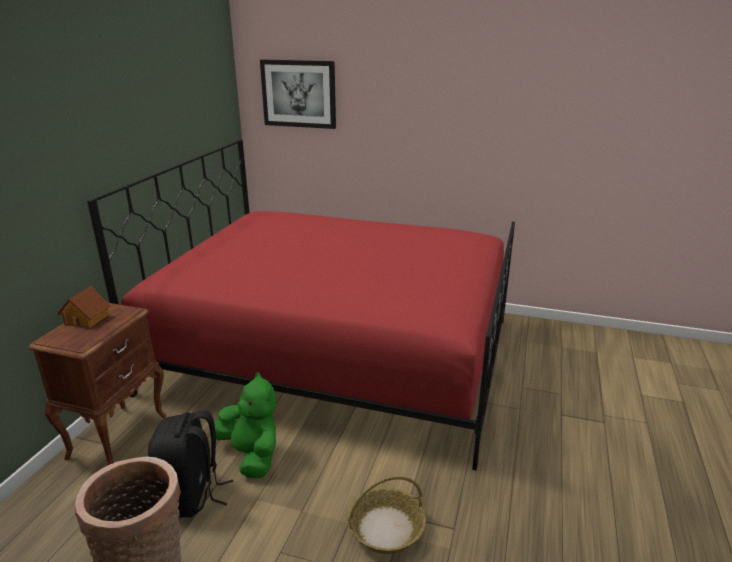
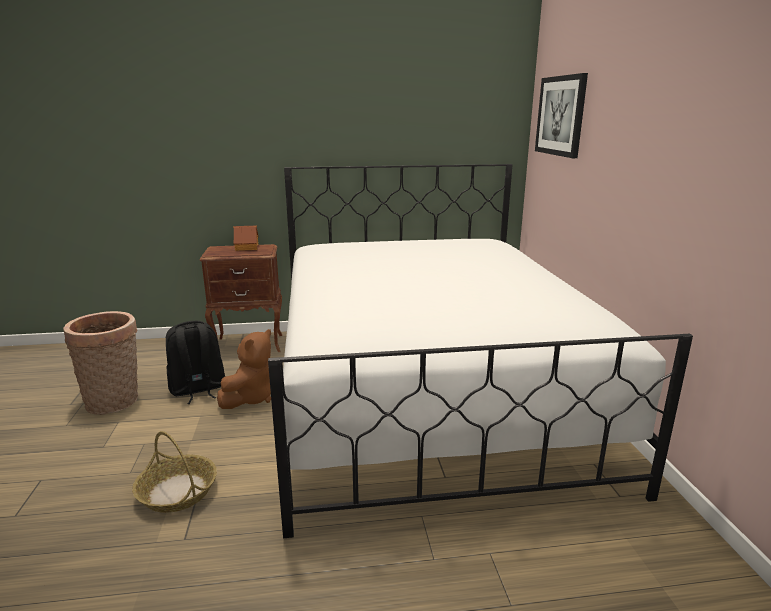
camera: 65 degrees right, 5 degrees down
red bed [87,140,515,470] -> white bed [268,164,693,538]
green plush toy [214,372,276,478] -> brown plush toy [217,329,271,409]

